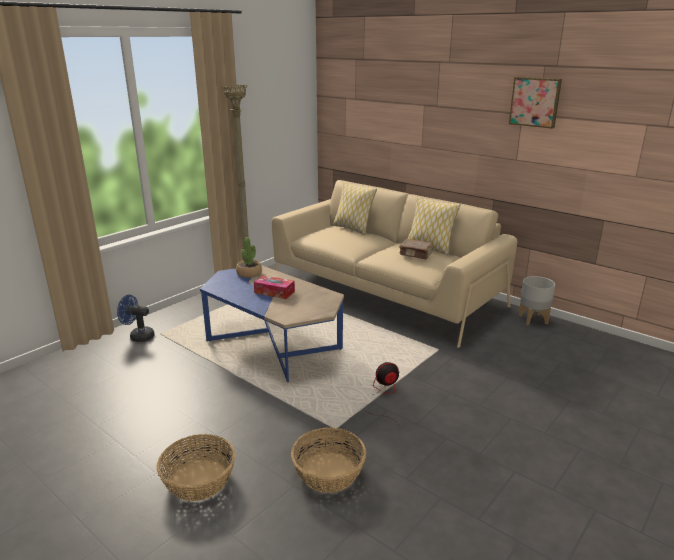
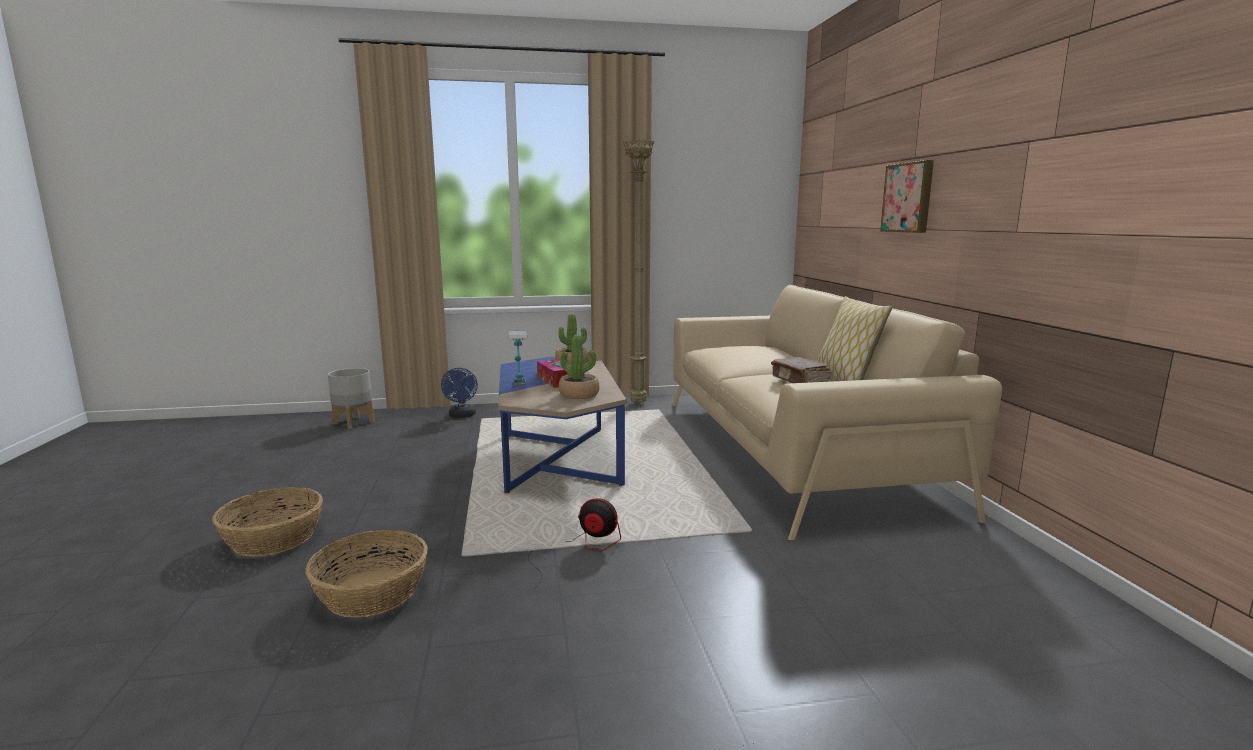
camera: 40 degrees right, 10 degrees down
blue fan [117,295,155,342] -> blue fan turned 150 degrees counterclockwise [441,368,478,418]
pillow [333,181,377,235] -> none
picture [509,77,562,129] -> picture moved to [880,160,934,233]
grey planter [519,276,555,325] -> grey planter moved to [328,368,374,429]
none -> table lamp [508,331,527,386]
none -> potted plant [559,335,600,399]

